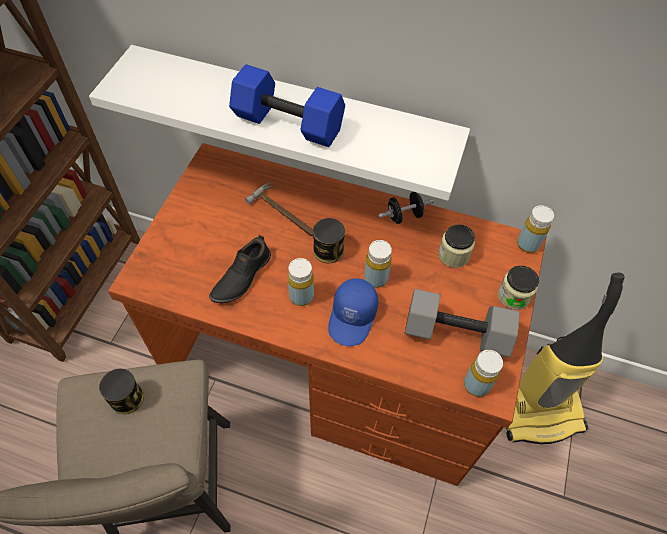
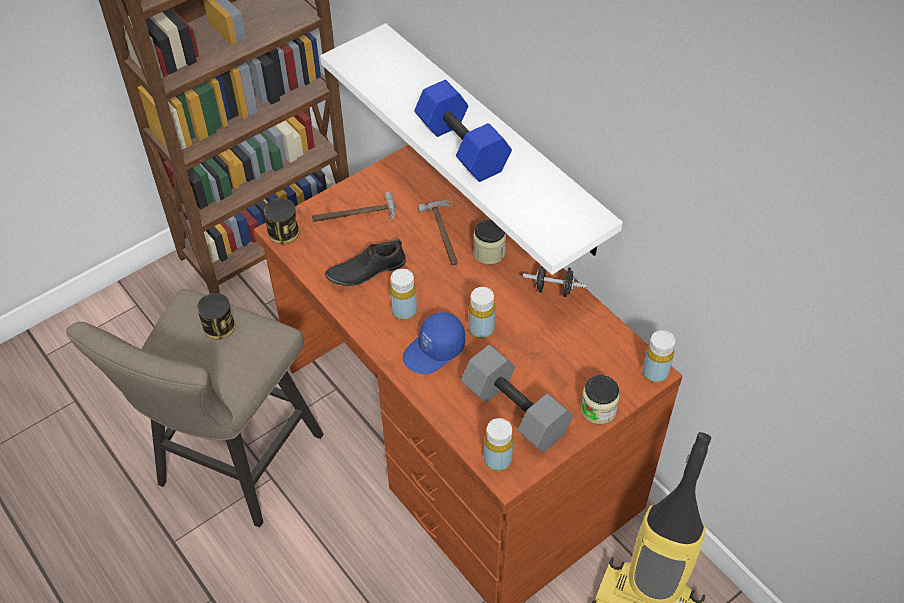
camera: 35 degrees right, 5 degrees down
can [313,218,345,263] -> can moved to [264,198,299,244]
jar [438,224,475,268] -> jar moved to [473,219,506,264]
none -> hammer [312,192,396,223]

